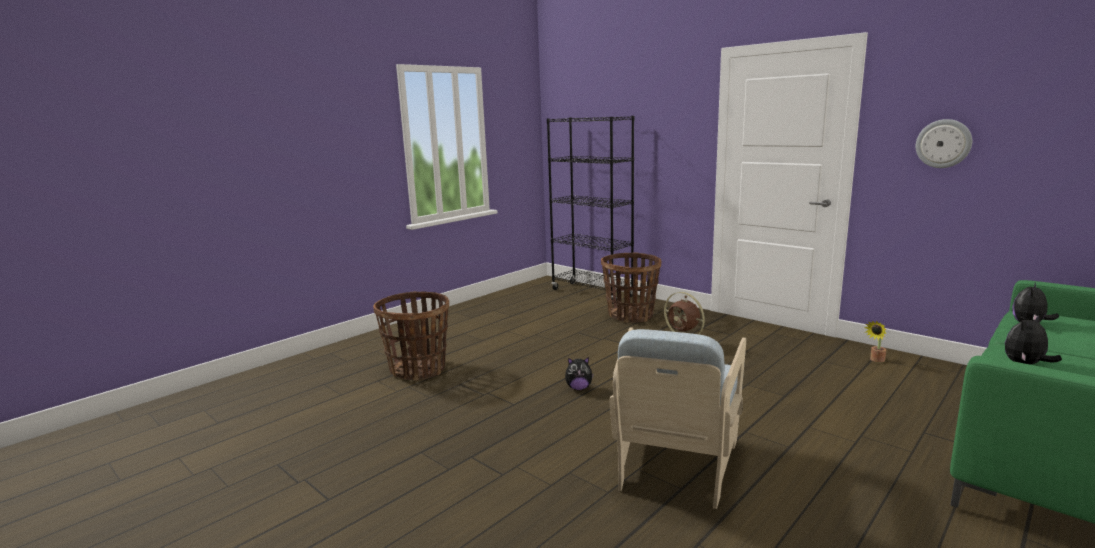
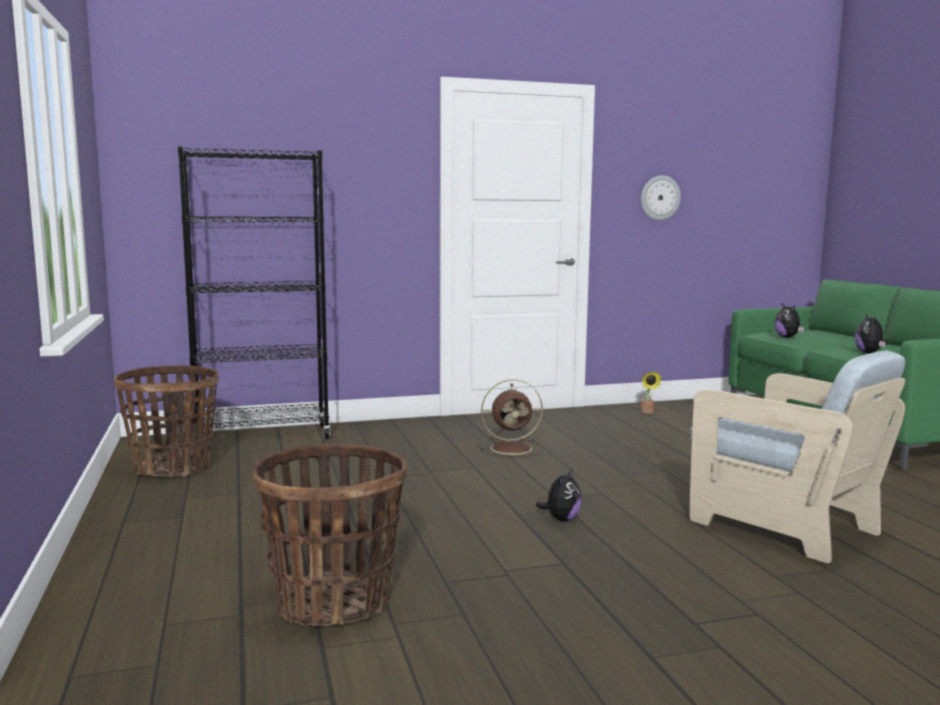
camera: 60 degrees left, 5 degrees down
basket [601,253,661,323] -> basket moved to [114,365,219,477]

